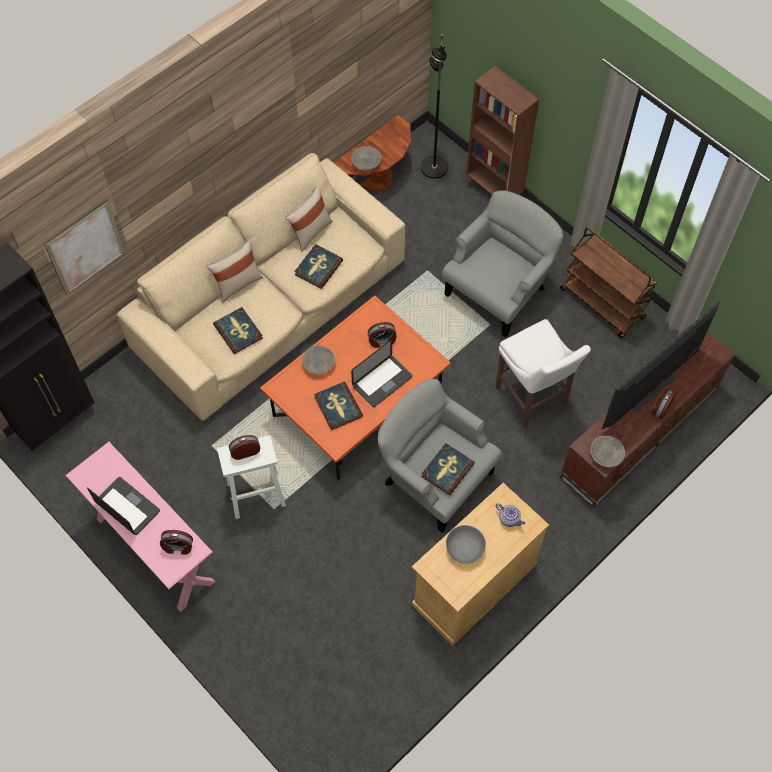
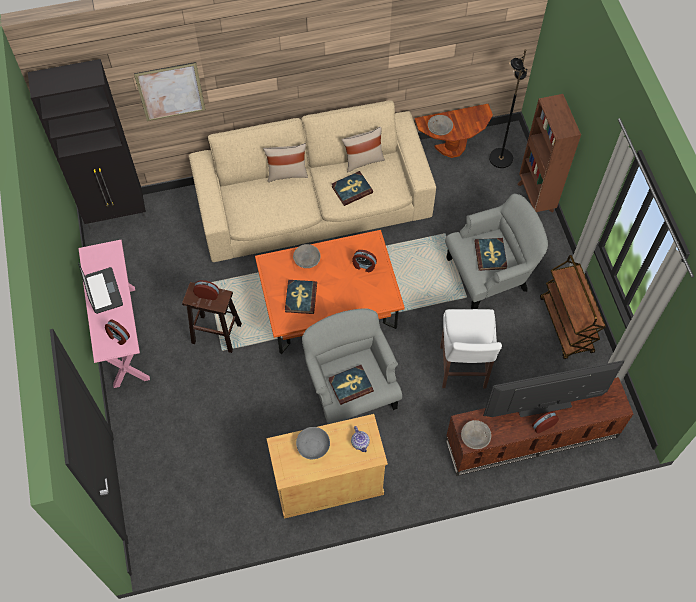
camera: 30 degrees right, 0 degrees up
book [213,307,263,354] -> book moved to [475,238,507,271]
white stool [217,435,286,519] -> brown stool [182,282,242,353]
laptop [351,339,413,407] -> none

